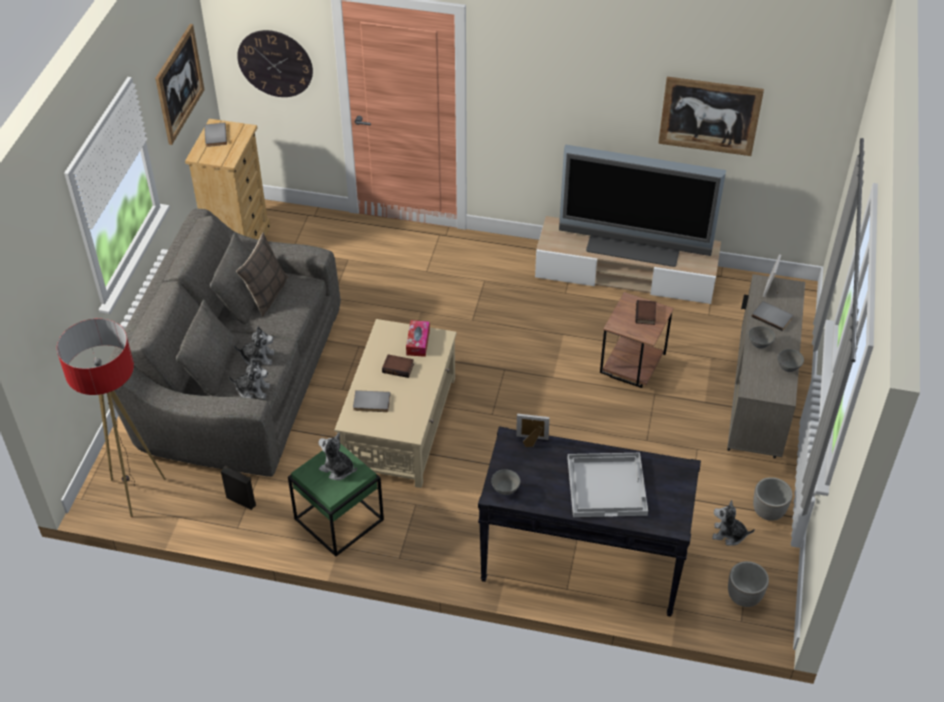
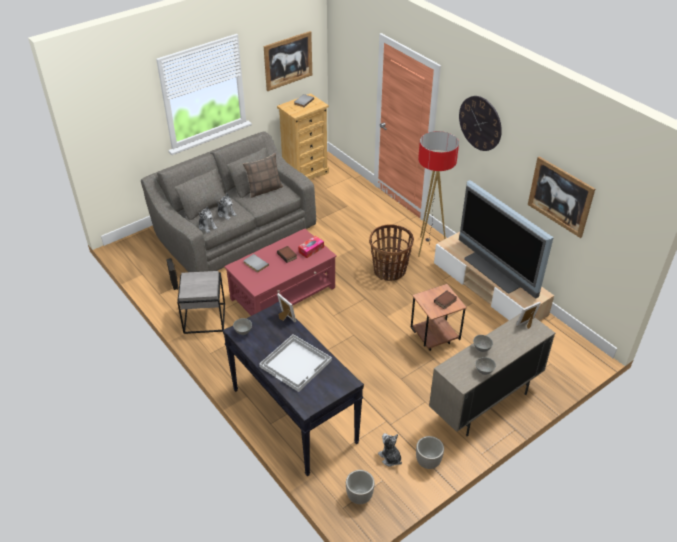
camera: 40 degrees right, 5 degrees down
floor lamp [57,319,166,517] -> floor lamp moved to [418,131,459,257]
wall clock [237,30,313,97] -> wall clock moved to [459,96,502,151]
green side table [288,443,384,557] -> grey side table [177,271,225,334]
plush toy [318,433,357,480] -> none
beige coffee table [334,319,457,488] -> red coffee table [225,229,337,316]
grey book [751,301,793,331] -> none
none -> basket [369,224,414,281]

